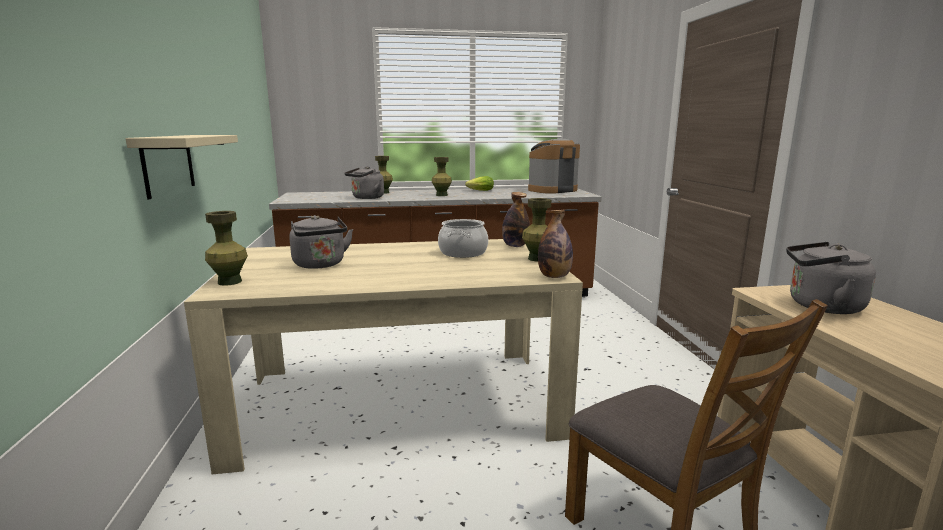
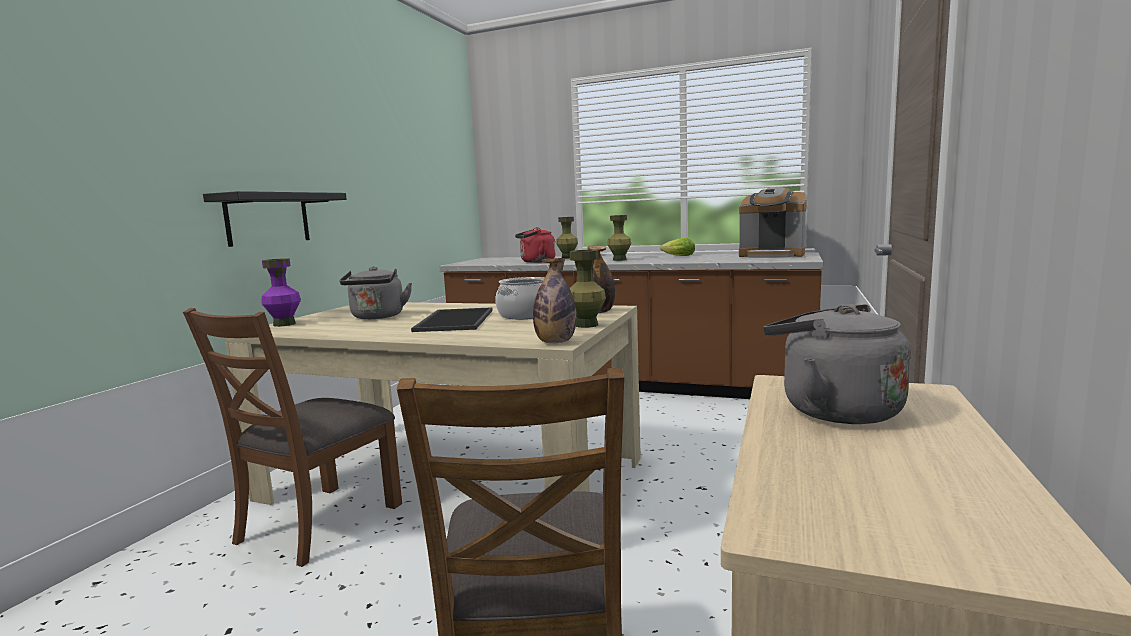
camera: 30 degrees right, 5 degrees down
beige shelf [126,135,238,199] -> black shelf [203,191,347,247]
green vase [205,211,248,286] -> purple vase [261,258,301,327]
grey kettle [345,166,384,199] -> red kettle [515,227,555,263]
coffee machine [528,139,580,194] -> coffee machine turned 150 degrees counterclockwise [739,187,807,258]
none -> brown chair [183,308,402,567]
none -> tray [411,307,493,332]

